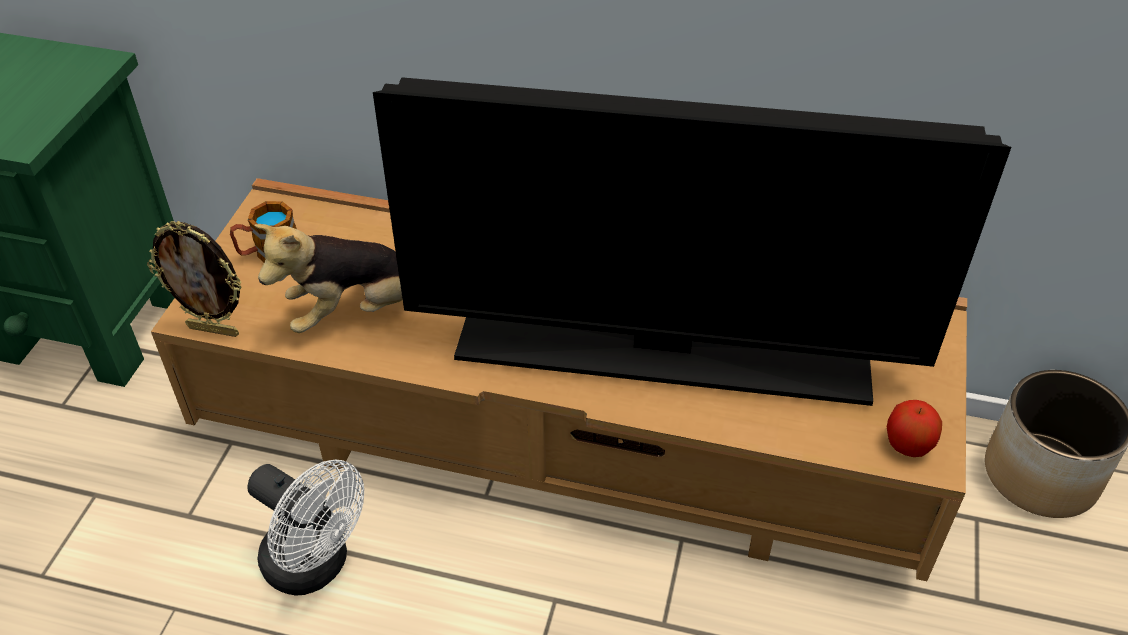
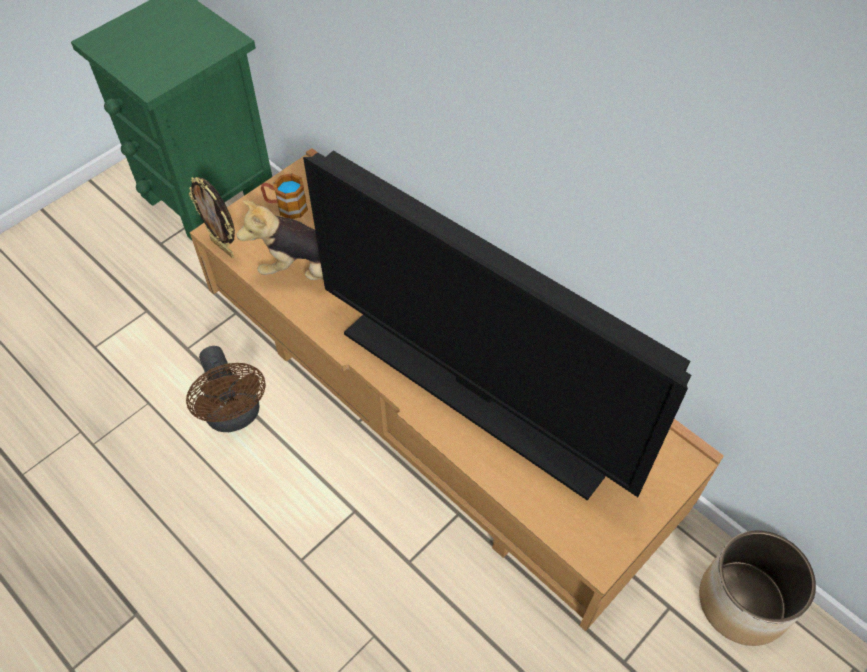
camera: 30 degrees right, 10 degrees up
white fan [247,460,364,596] -> brown fan [186,346,266,432]
apple [887,400,942,457] -> none

